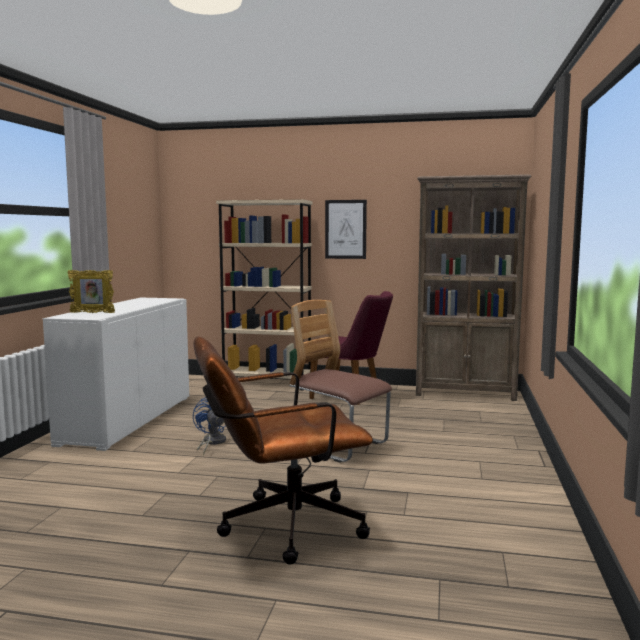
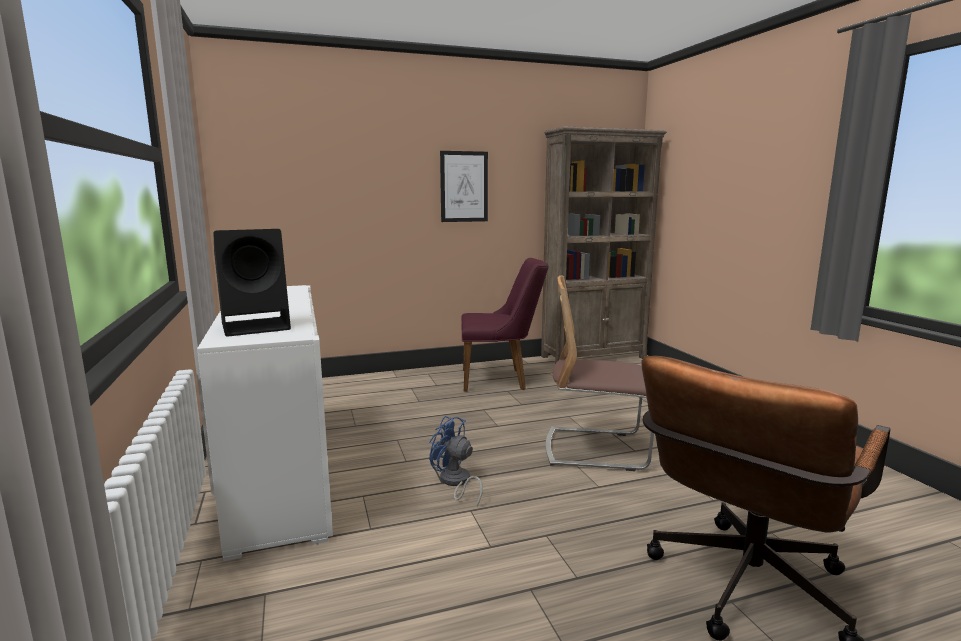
camera: 30 degrees left, 5 degrees up
picture frame [67,270,115,313] -> black speaker [214,229,291,337]
beige bookcase [216,199,313,390] -> none

